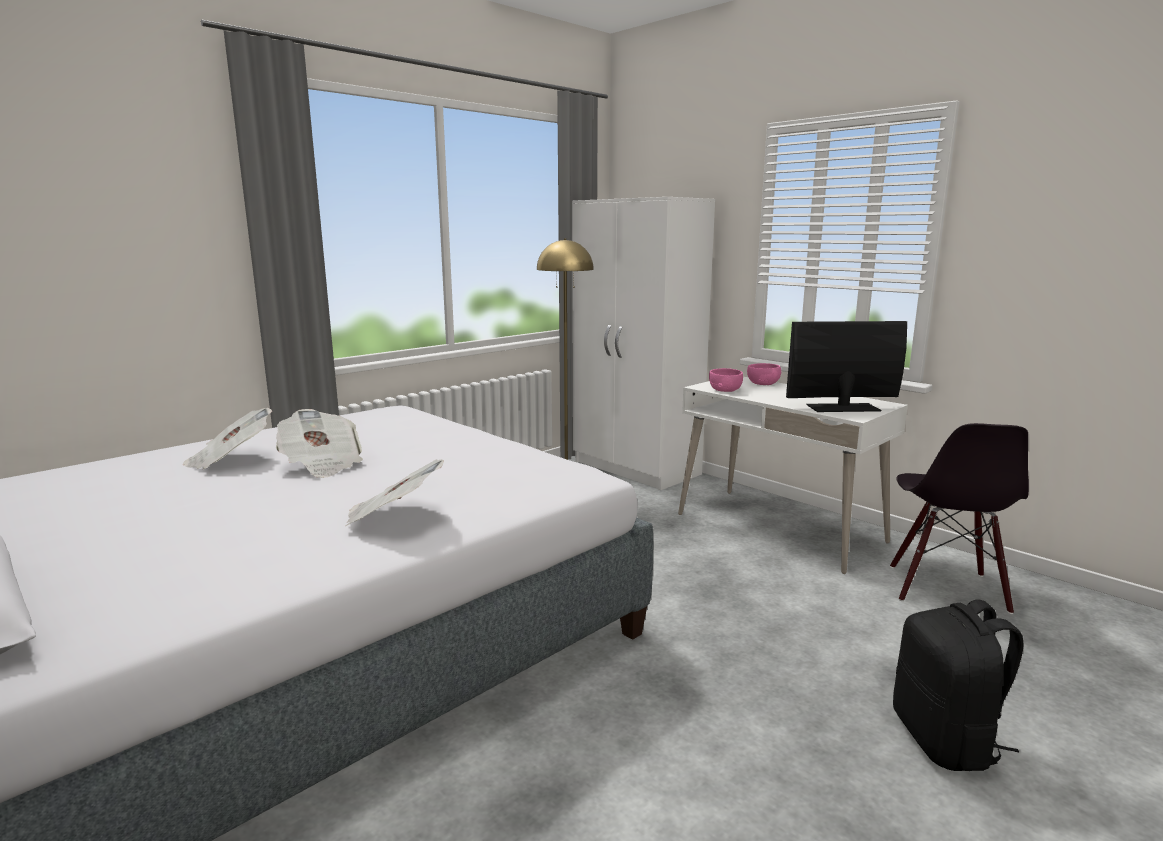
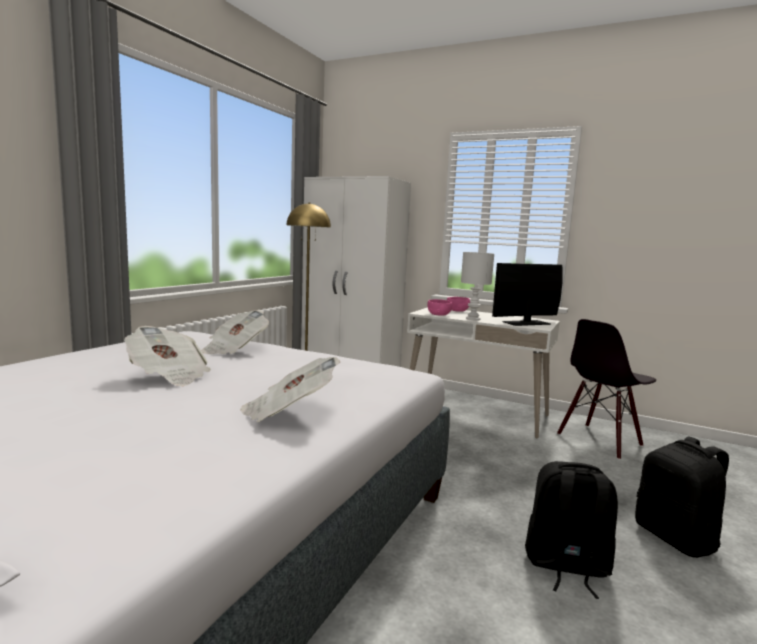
camera: 20 degrees left, 5 degrees down
newspaper [183,408,272,470] -> newspaper moved to [201,310,269,354]
black chair [890,423,1029,614] -> black chair turned 60 degrees clockwise [557,319,656,460]
none -> white table lamp [461,252,494,321]
none -> black backpack [525,461,618,599]

